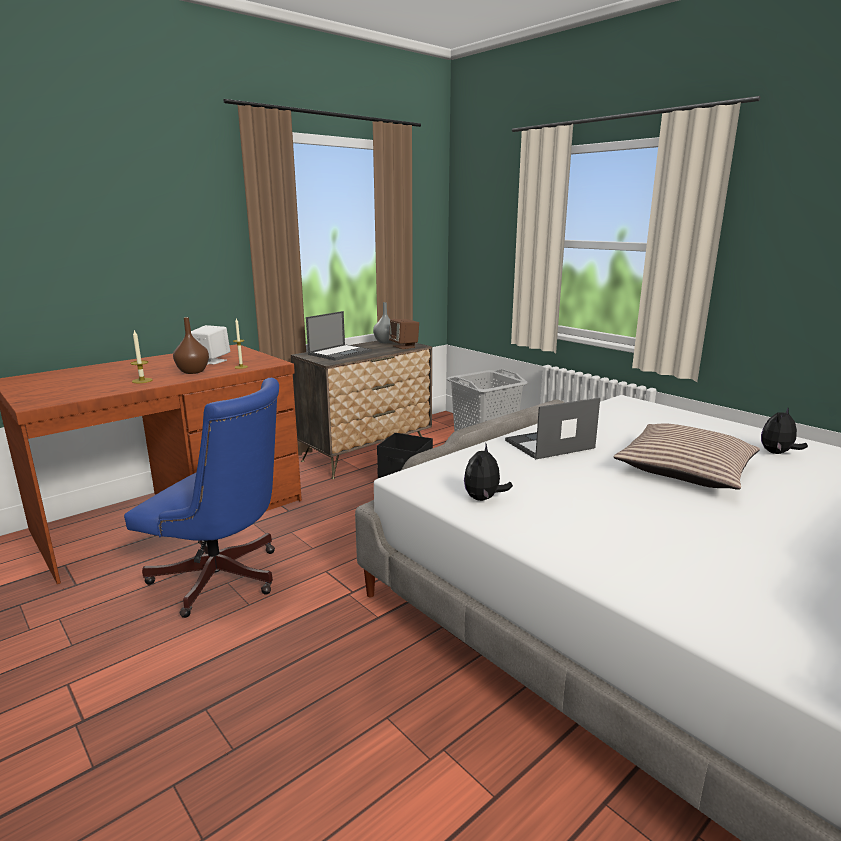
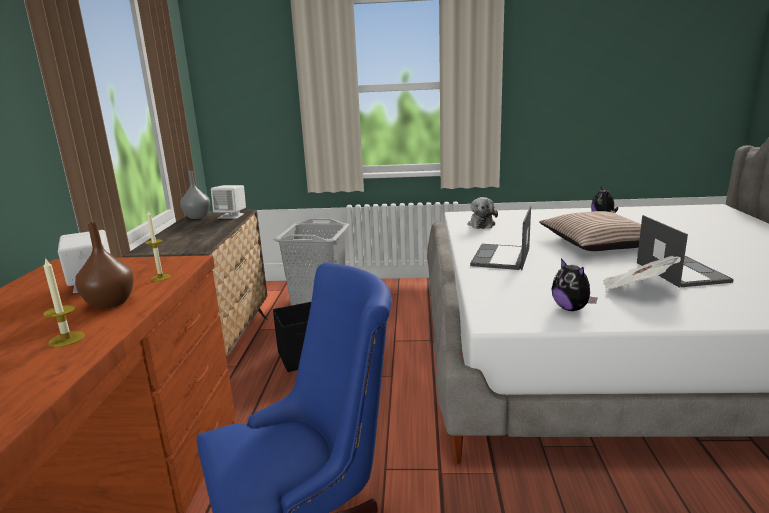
camera: 45 degrees left, 0 degrees up
laptop [306,311,372,361] -> laptop moved to [637,215,734,288]
brown speaker [389,319,419,349] -> white speaker [211,185,246,219]
none -> plush toy [468,197,498,229]
none -> newspaper [603,256,681,290]

